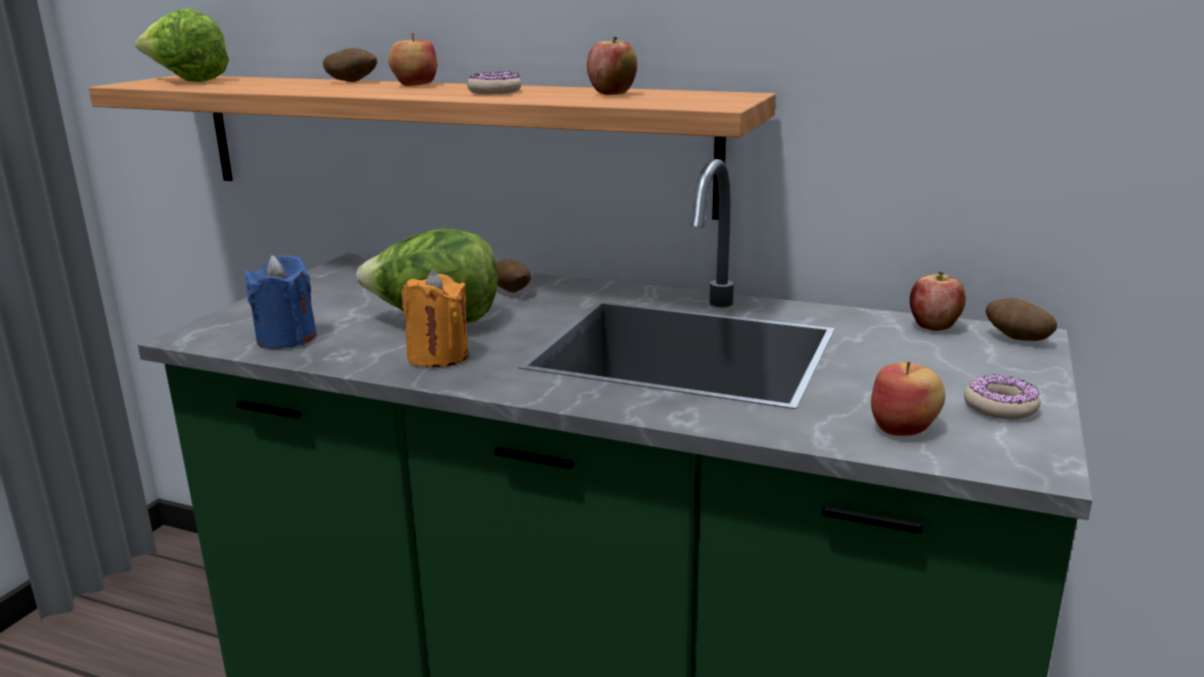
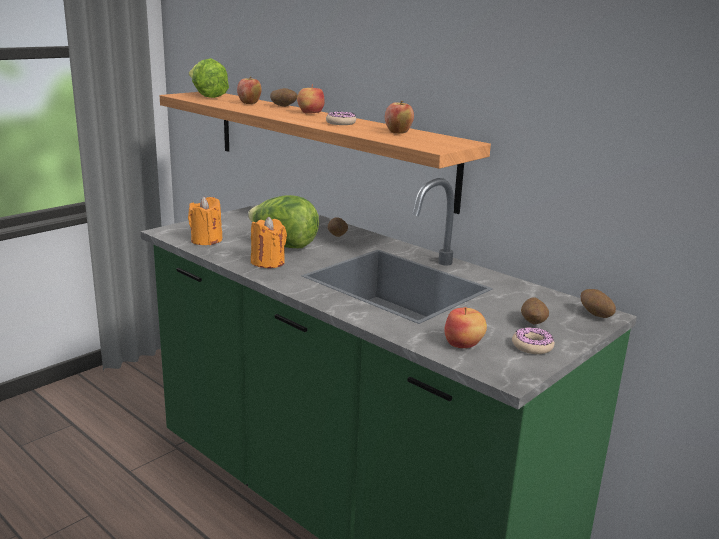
camera: 20 degrees right, 0 degrees up
blue candle [244,255,317,349] -> orange candle [188,197,222,245]
apple [910,271,966,331] -> apple moved to [237,76,261,104]
none -> potato [521,297,549,324]

